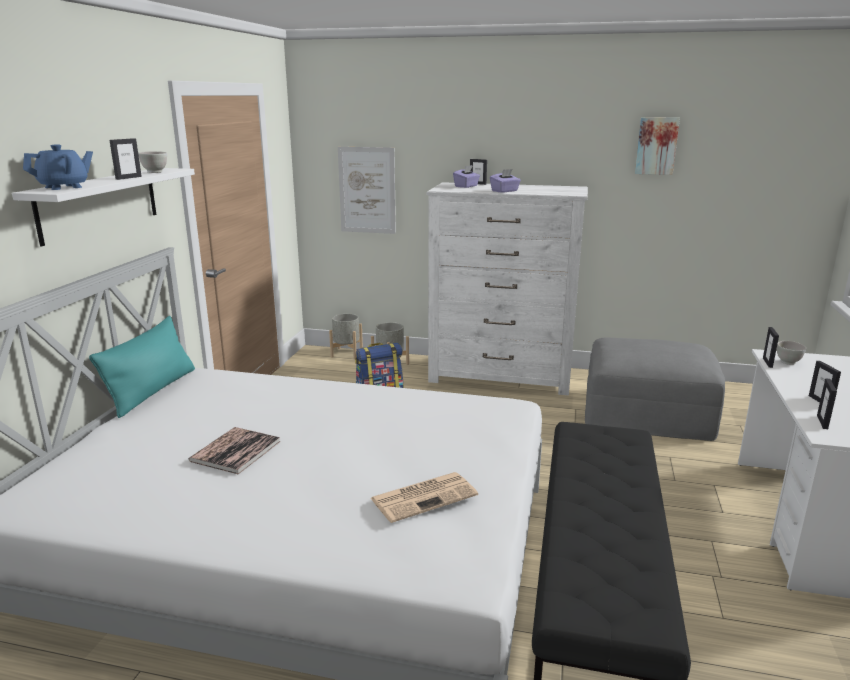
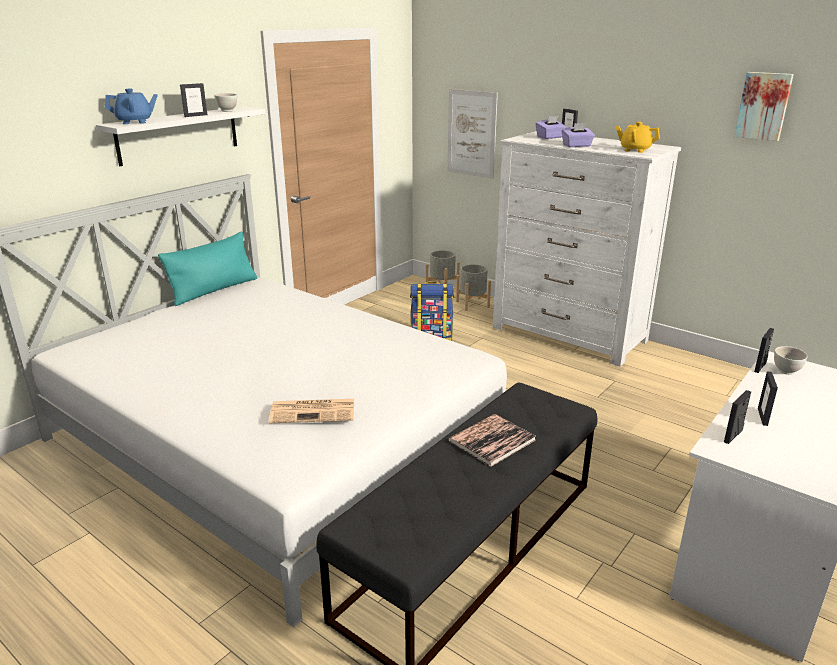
camera: 25 degrees right, 5 degrees up
book [189,427,280,474] -> book moved to [448,414,536,467]
grey ottoman [585,338,725,441] -> none
none -> yellow teapot [616,122,660,153]

